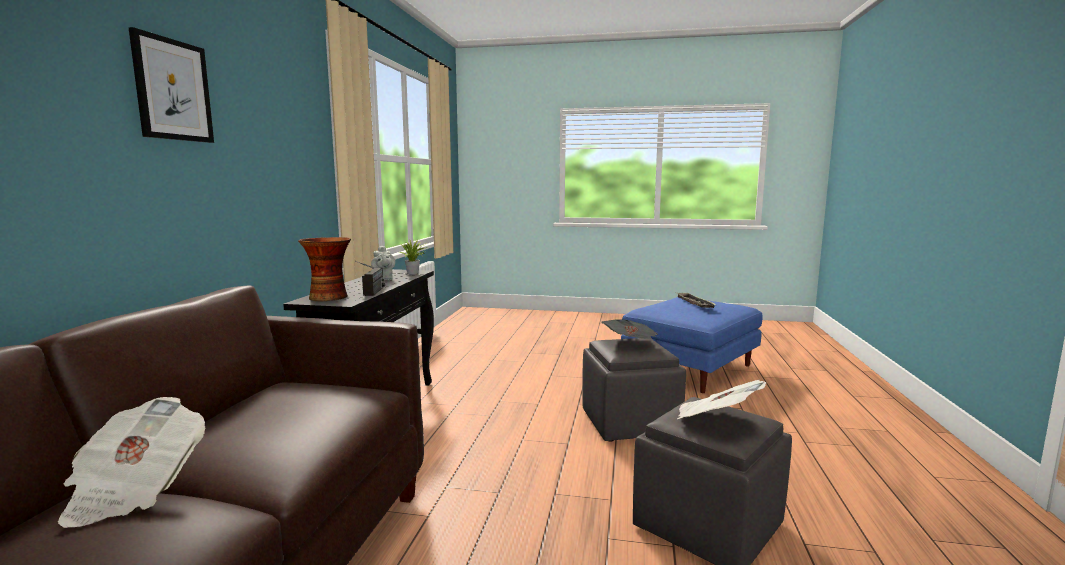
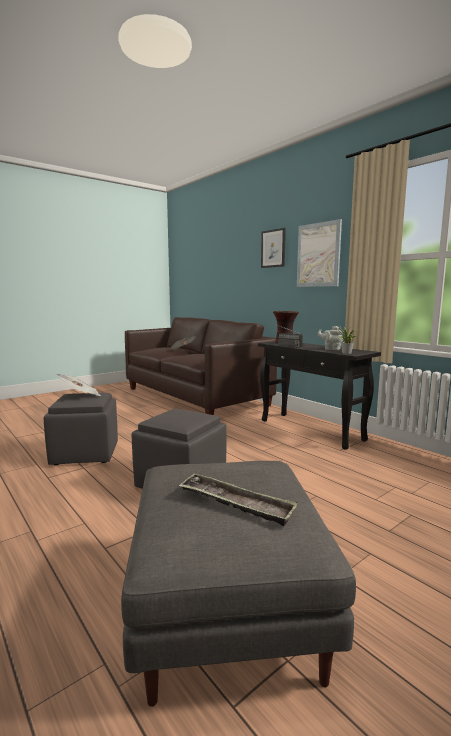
camera: 130 degrees right, 0 degrees up
newspaper [602,319,658,339] -> none
blue ottoman [621,297,763,393] -> grey ottoman [121,461,356,707]
none -> picture [297,219,342,287]

